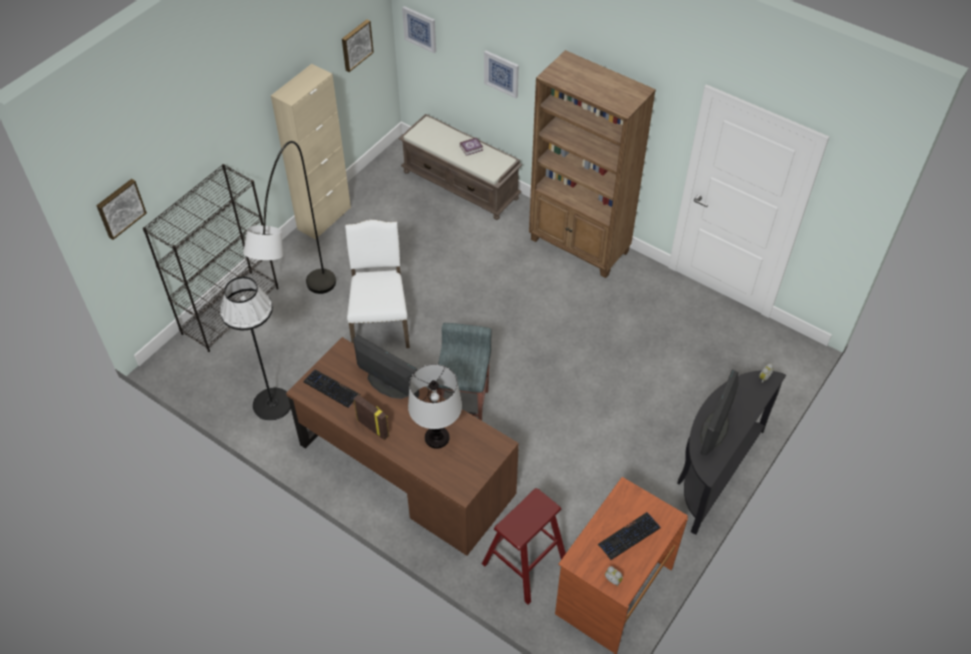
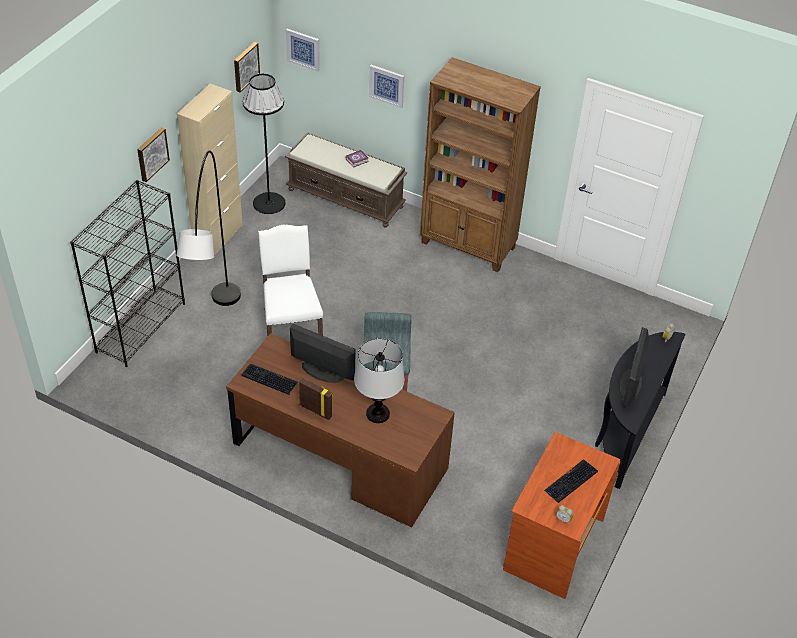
camera: 10 degrees left, 5 degrees down
picture [96,179,147,240] -> picture moved to [137,127,170,182]
black floor lamp [220,277,291,421] -> black floor lamp moved to [243,74,286,214]
red stool [482,488,566,604] -> none

